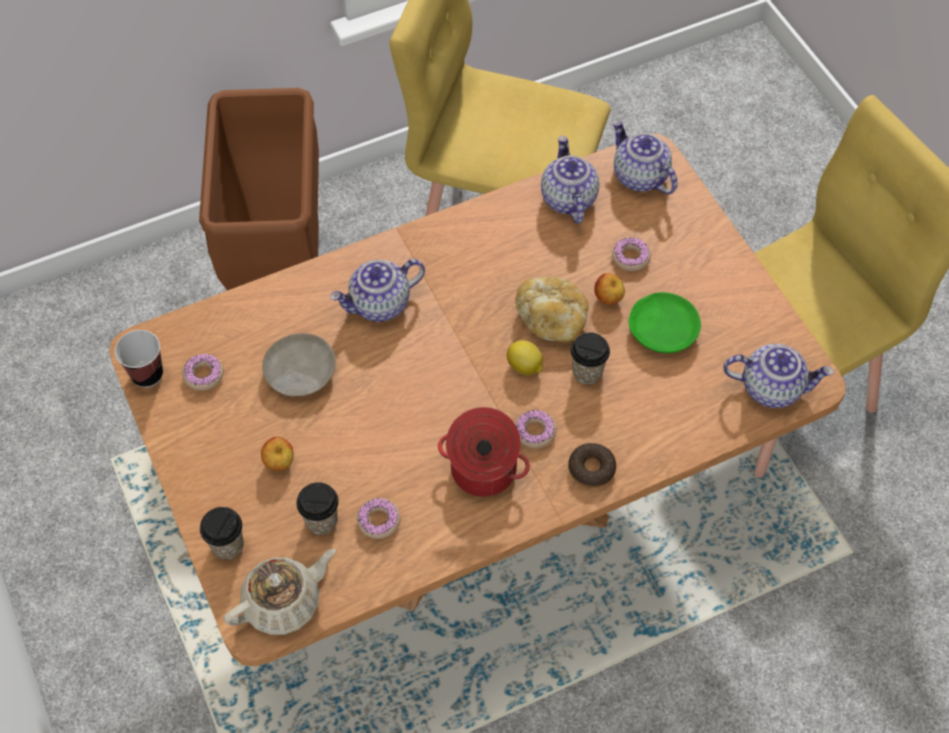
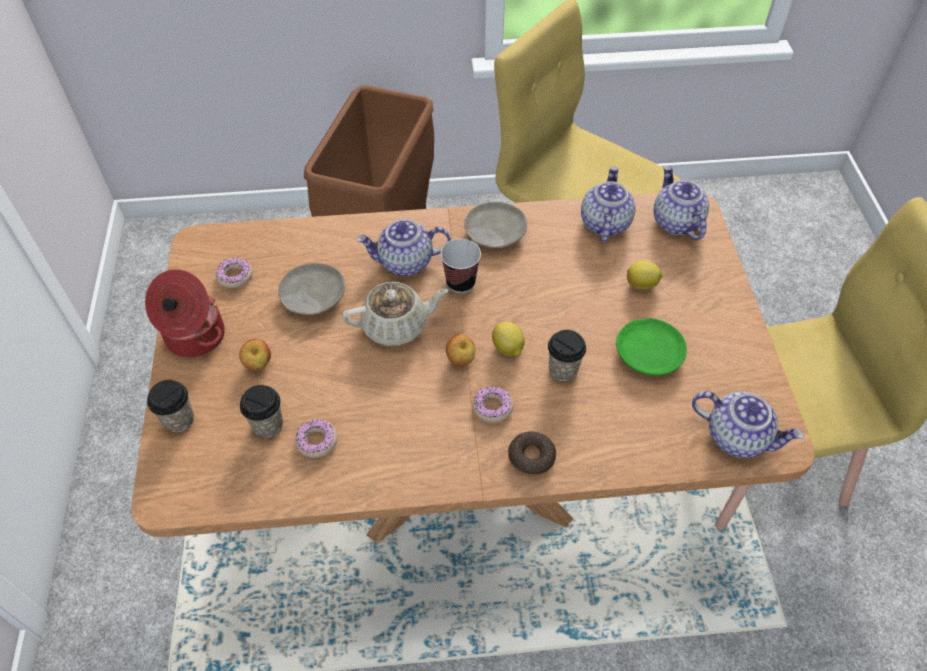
camera: 20 degrees right, 5 degrees down
cup [115,330,163,388] -> cup moved to [440,239,481,293]
beige teapot [224,549,336,635] -> beige teapot moved to [342,282,449,346]
cooking pot [438,407,530,497] -> cooking pot moved to [145,269,225,358]
bread [515,277,588,342] -> none
apple [594,273,625,305] -> apple moved to [446,334,475,366]
donut [612,237,651,271] -> lemon [627,261,663,290]
none -> beige plate [465,202,527,248]

